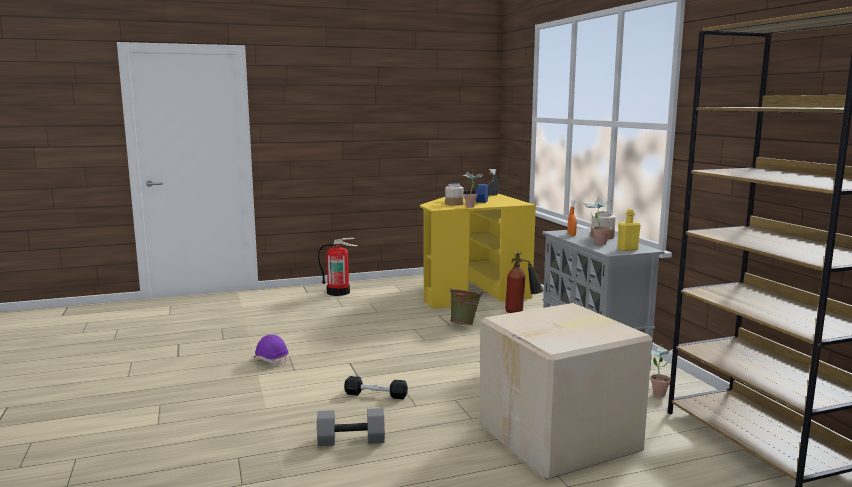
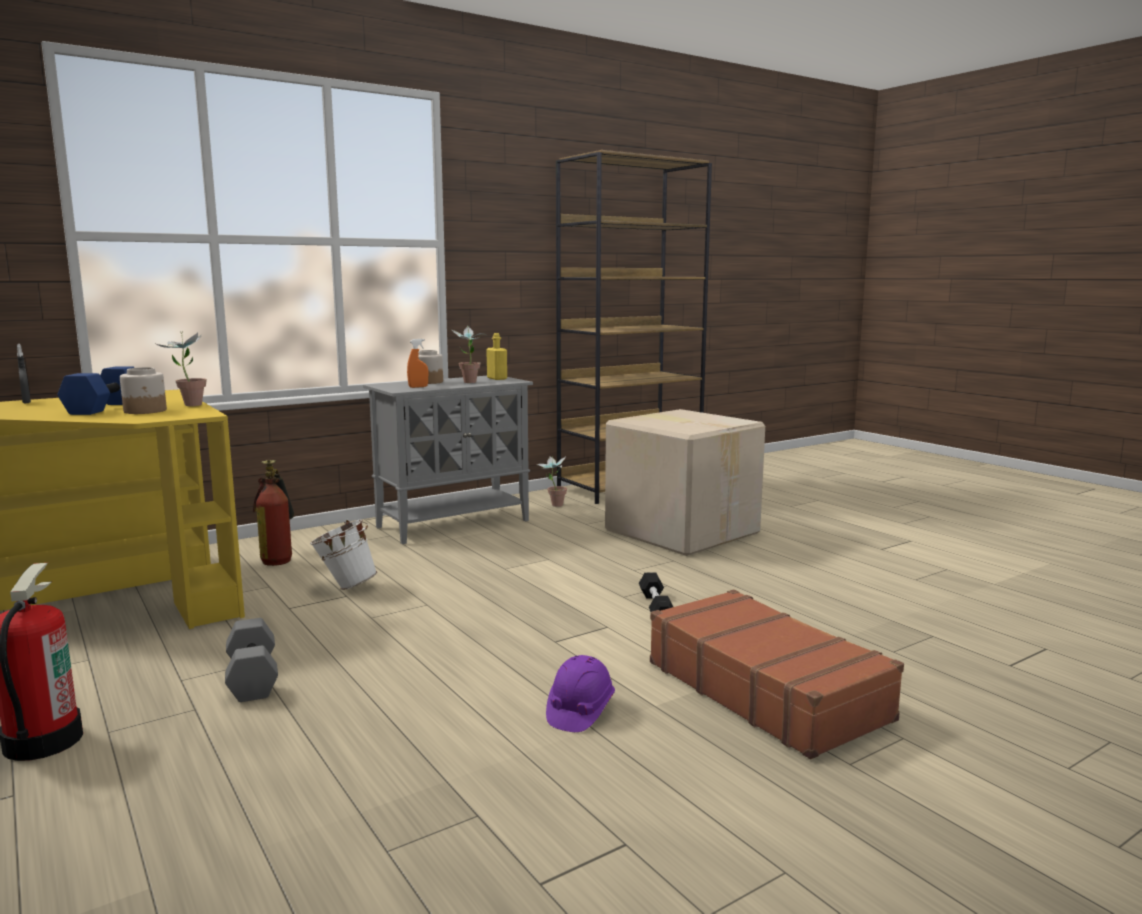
camera: 105 degrees left, 0 degrees up
grey dumbbell [317,408,385,446] -> grey dumbbell moved to [225,618,278,702]
green bucket [449,288,483,325] -> white bucket [310,519,377,590]
none -> brown suitcase [650,590,904,759]

